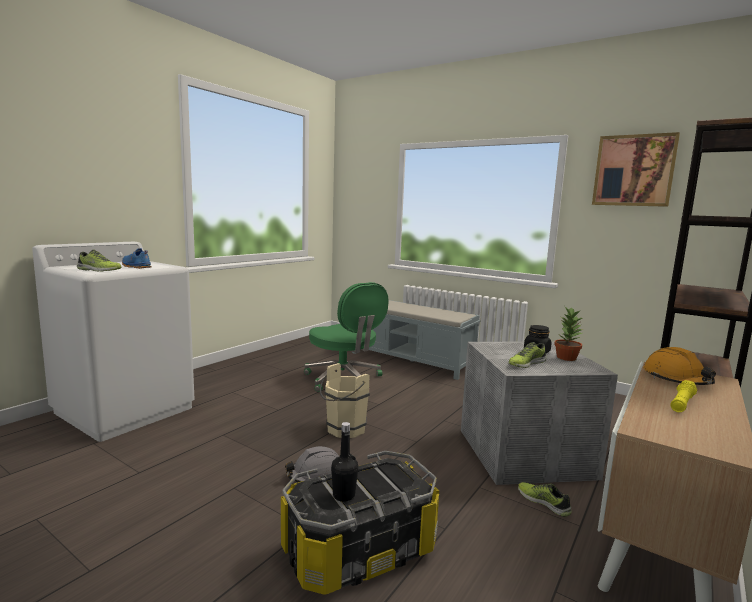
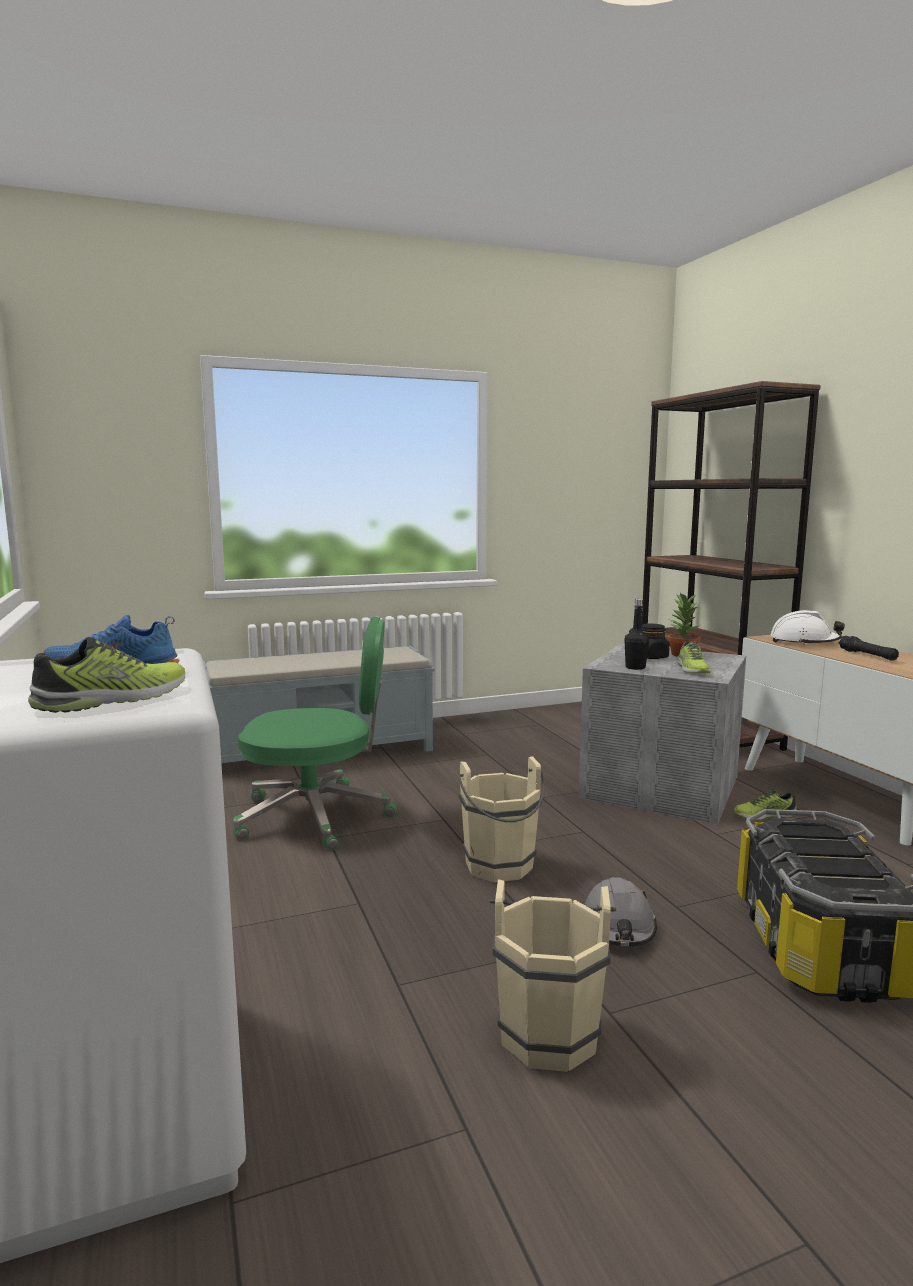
camera: 55 degrees left, 0 degrees up
black bottle [331,422,358,502] -> black bottle moved to [625,599,649,670]
picture [592,132,680,207] -> none
orange hard hat [643,347,716,385] -> white hard hat [770,610,845,645]
yellow flashlight [670,380,697,412] -> black flashlight [839,636,899,661]
none -> beige bucket [489,879,616,1072]

